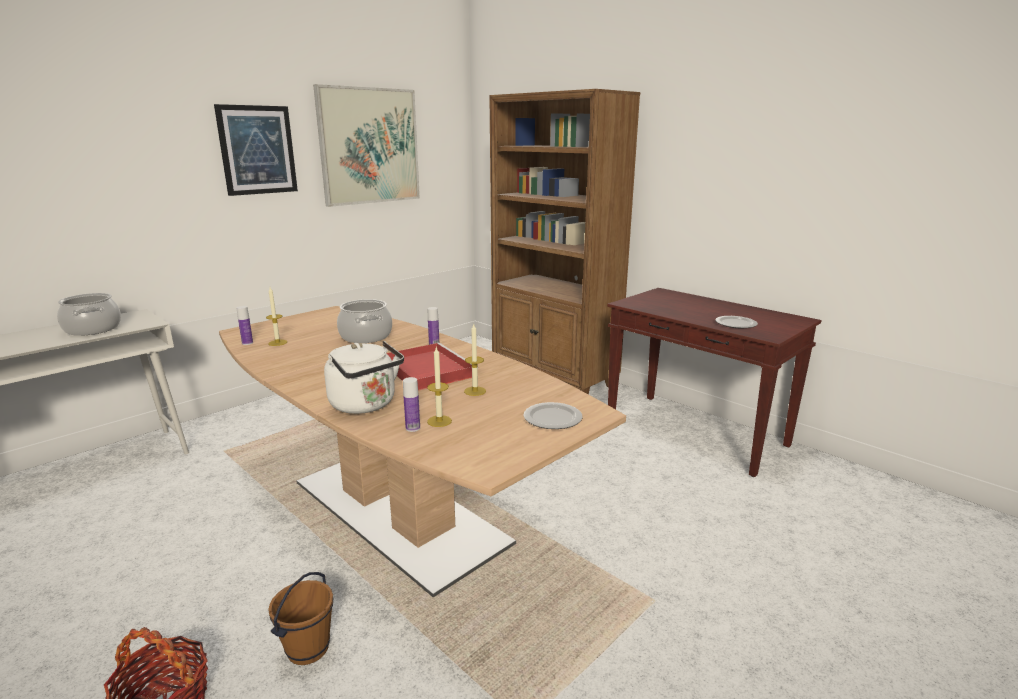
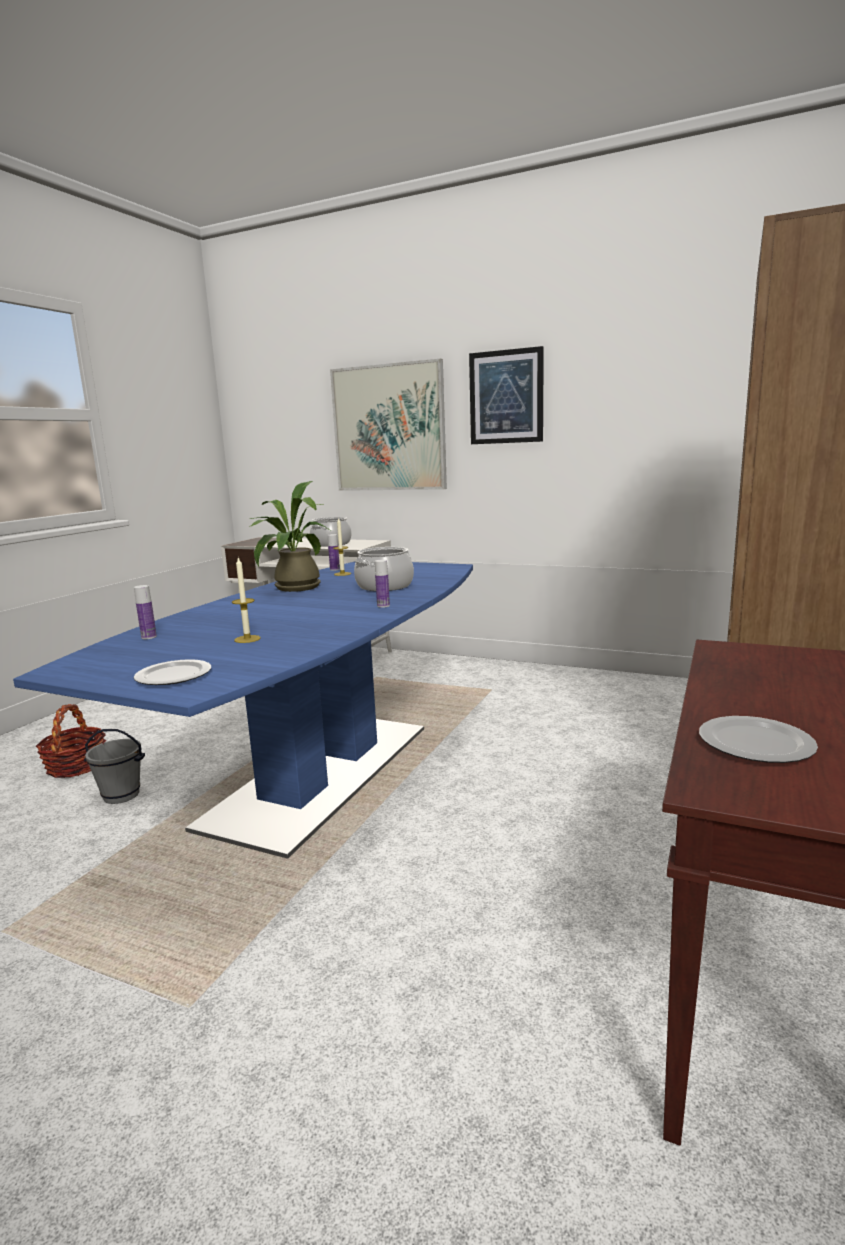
camera: 70 degrees right, 5 degrees down
brown dining table [219,306,626,597] -> blue dining table [13,561,473,859]
brown bucket [268,572,333,665] -> grey bucket [84,729,145,804]
picture [313,84,420,207] -> picture moved to [330,359,447,491]
white kettle [324,341,404,414] -> none
red tray [386,343,478,391] -> none
candle [427,347,452,427] -> none
none -> potted plant [249,481,330,592]

